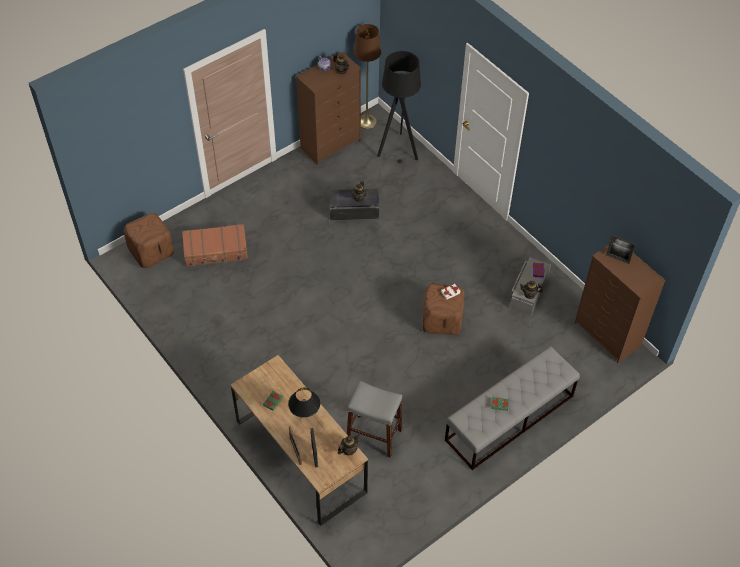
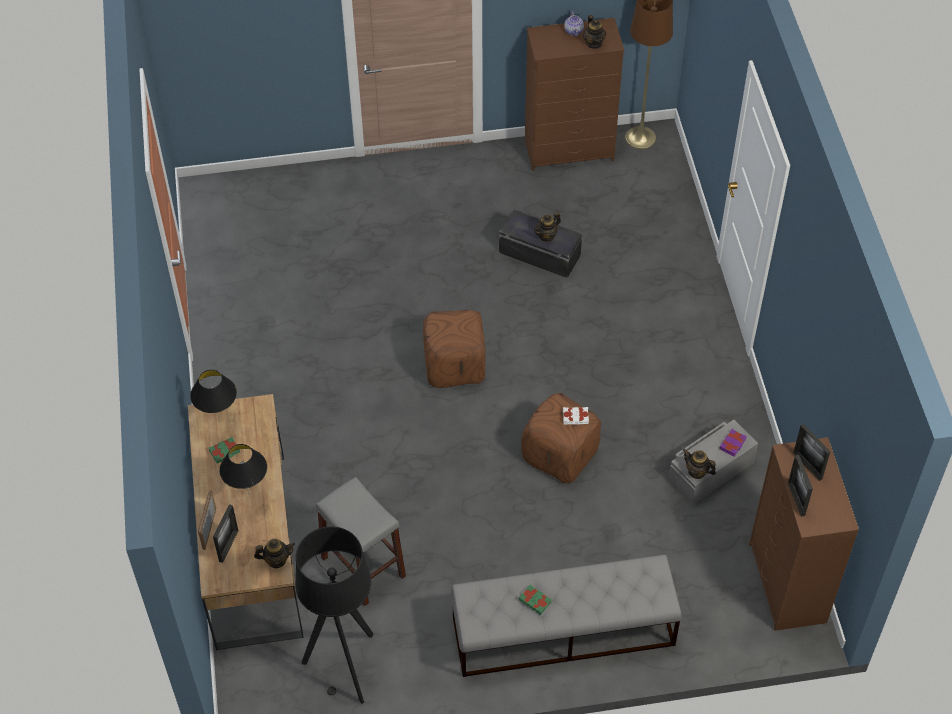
camera: 30 degrees right, 0 degrees up
brown ottoman [124,213,174,268] -> brown ottoman moved to [423,310,486,388]
brown suitcase [182,224,248,266] -> none
black floor lamp [377,51,421,163] -> black floor lamp moved to [295,526,373,704]
none -> black table lamp [190,370,237,422]
none -> picture frame [788,455,813,517]

